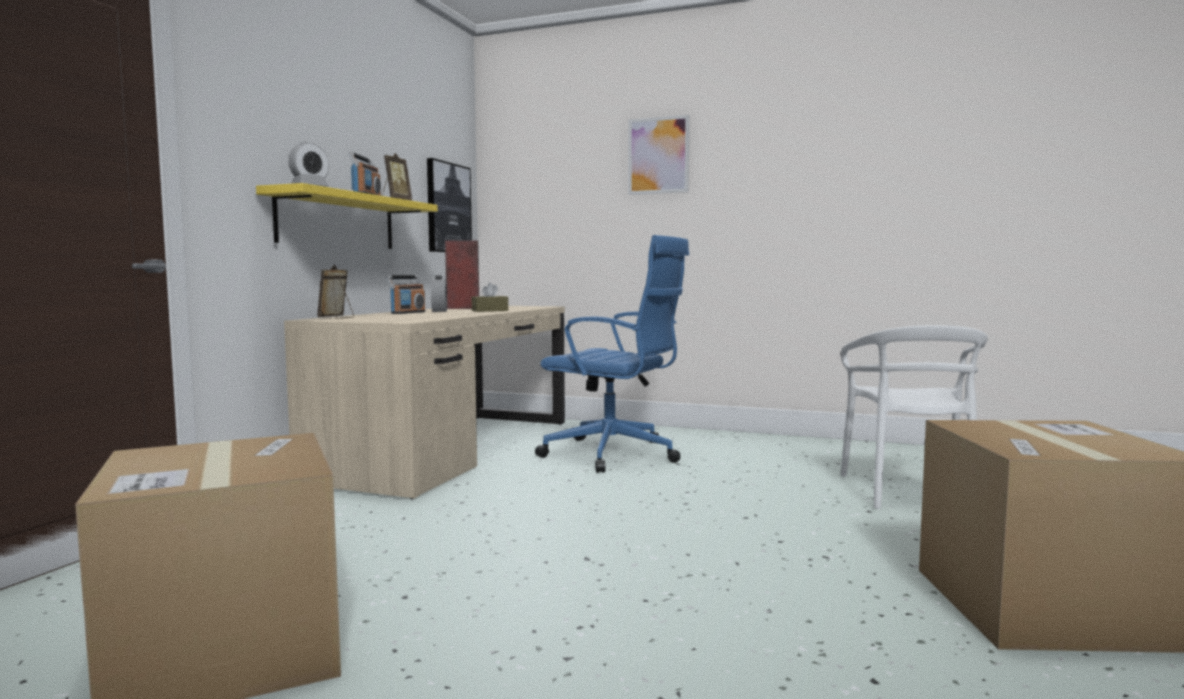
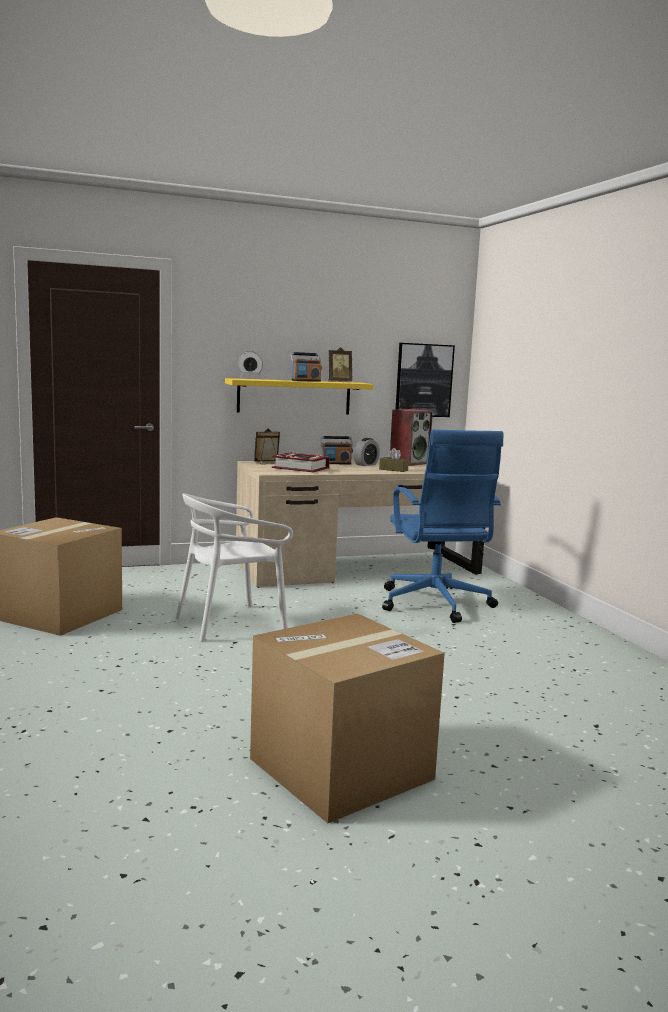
camera: 50 degrees right, 5 degrees up
picture [628,115,689,195] -> none
white chair [840,325,988,509] -> white chair moved to [176,493,293,642]
none -> book [272,452,330,472]

